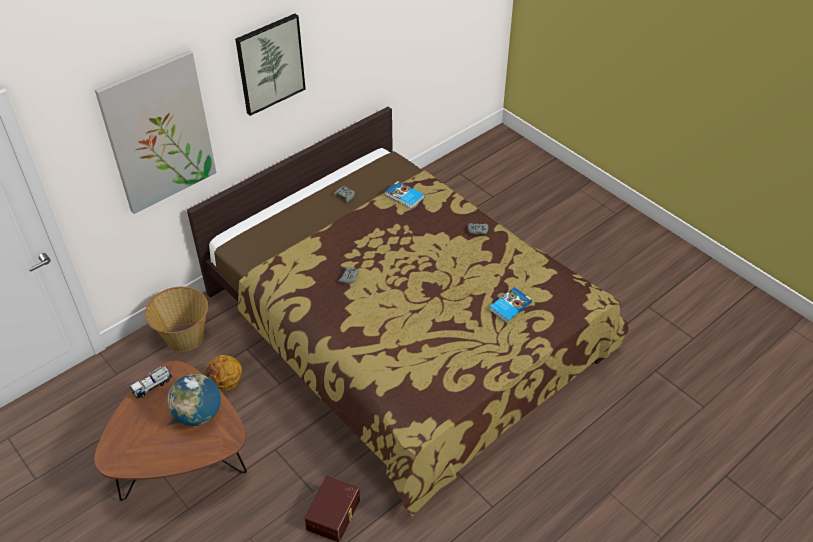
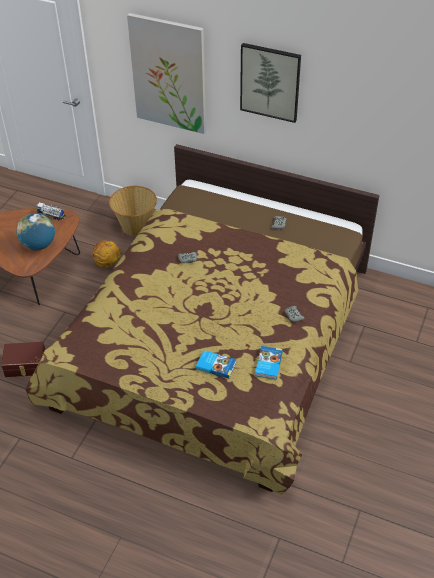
camera: 65 degrees right, 0 degrees up
book [385,181,425,209] -> book moved to [255,346,283,379]

